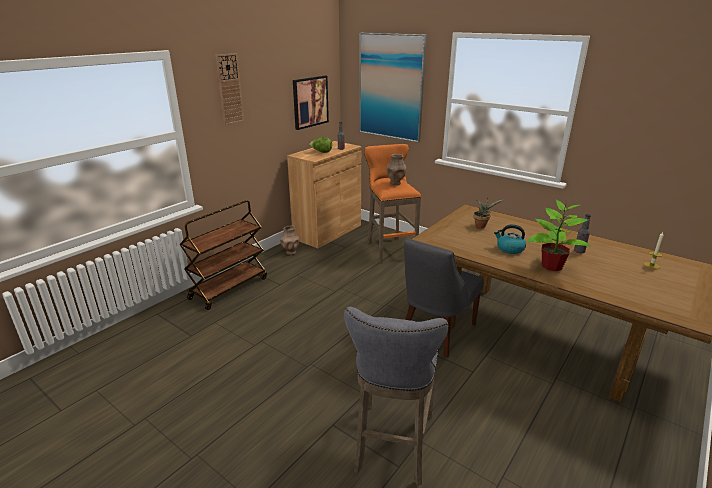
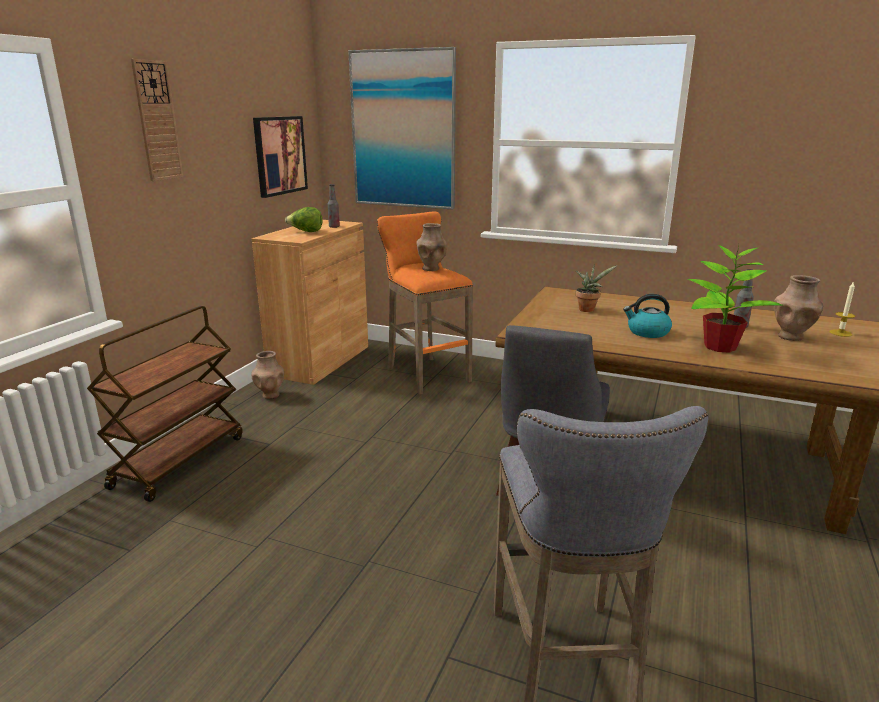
camera: 15 degrees left, 5 degrees down
none -> brown vase [774,275,823,341]

